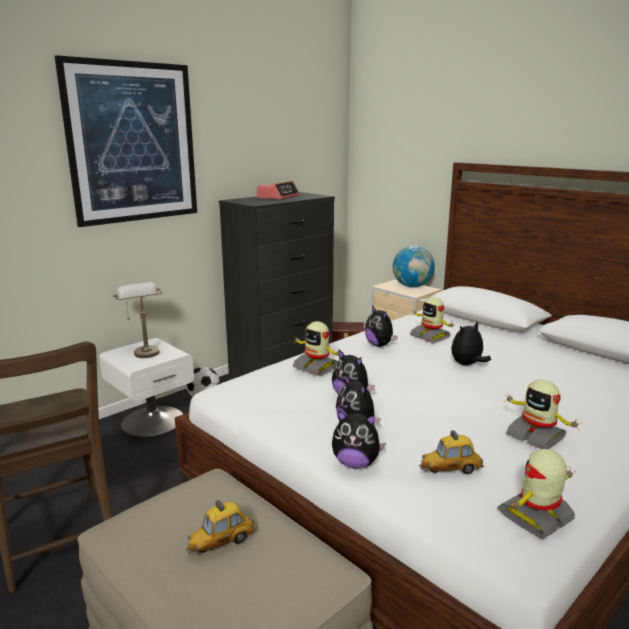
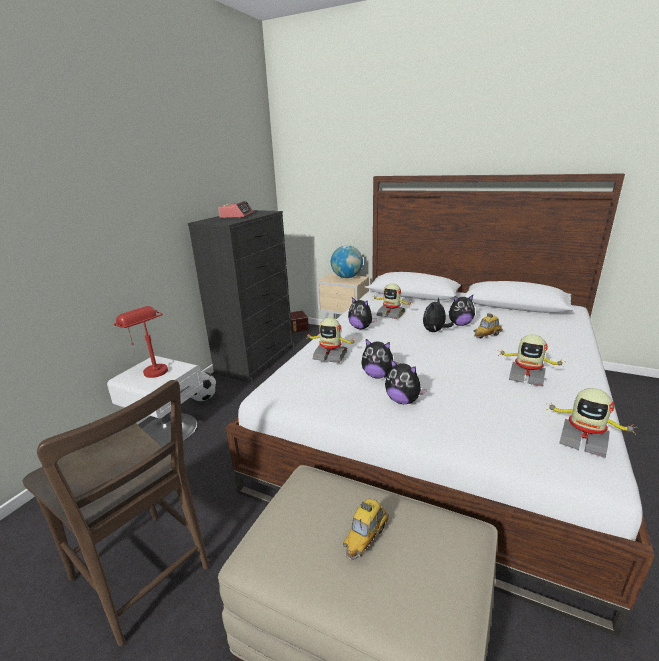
camera: 20 degrees left, 5 degrees up
picture [55,55,197,227] -> none
grey table lamp [113,282,163,358] -> red table lamp [114,306,168,378]
plush toy [332,410,386,469] -> plush toy moved to [449,295,475,326]
toy car [420,430,484,474] -> toy car moved to [474,313,503,338]
toy robot [497,449,576,539] -> toy robot turned 90 degrees counterclockwise [546,388,638,458]

